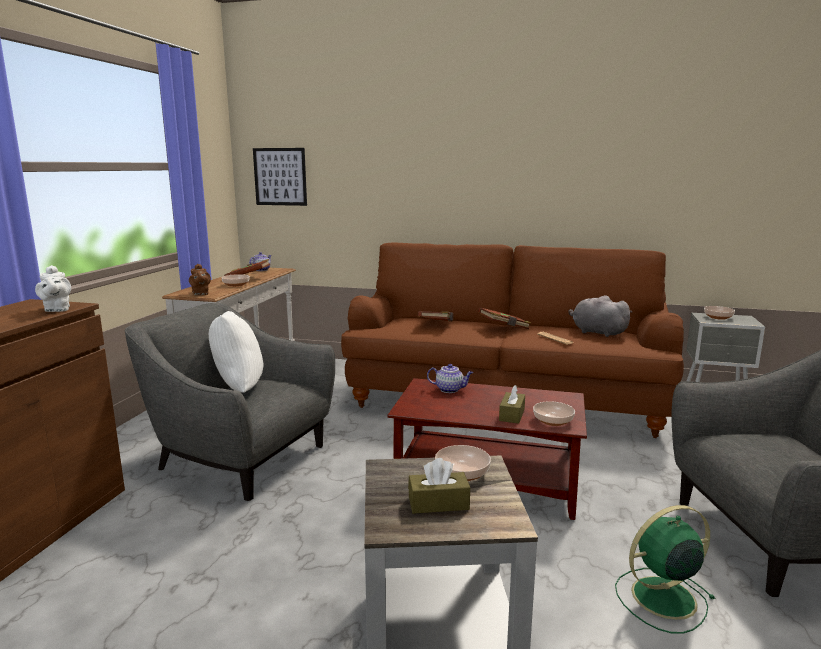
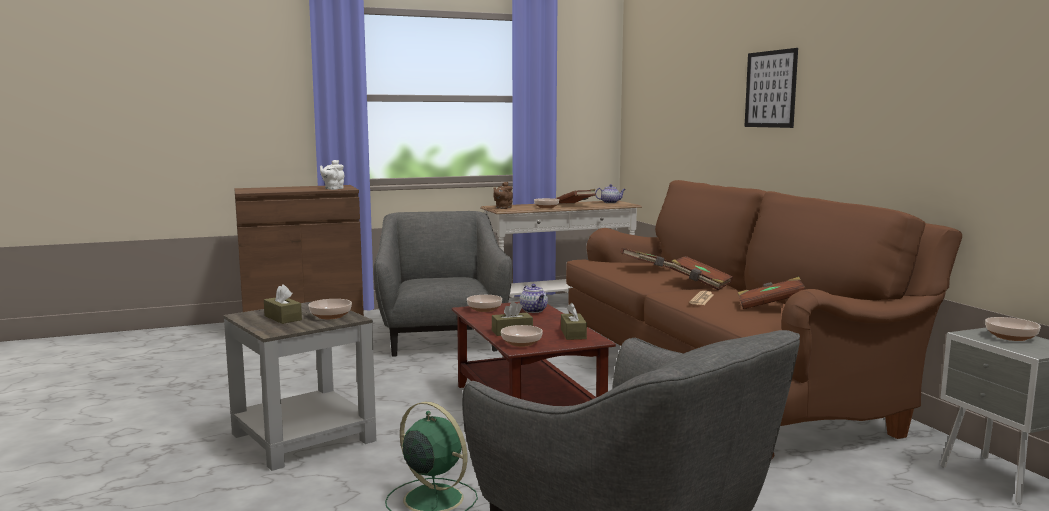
camera: 55 degrees right, 5 degrees down
white pillow [209,311,263,393] -> none
picture [253,148,307,206] -> picture moved to [744,48,798,128]
grey plush toy [568,295,632,337] -> brown book [738,277,806,309]
none -> bowl [467,295,502,312]
none -> brown tissue box [561,303,587,340]

